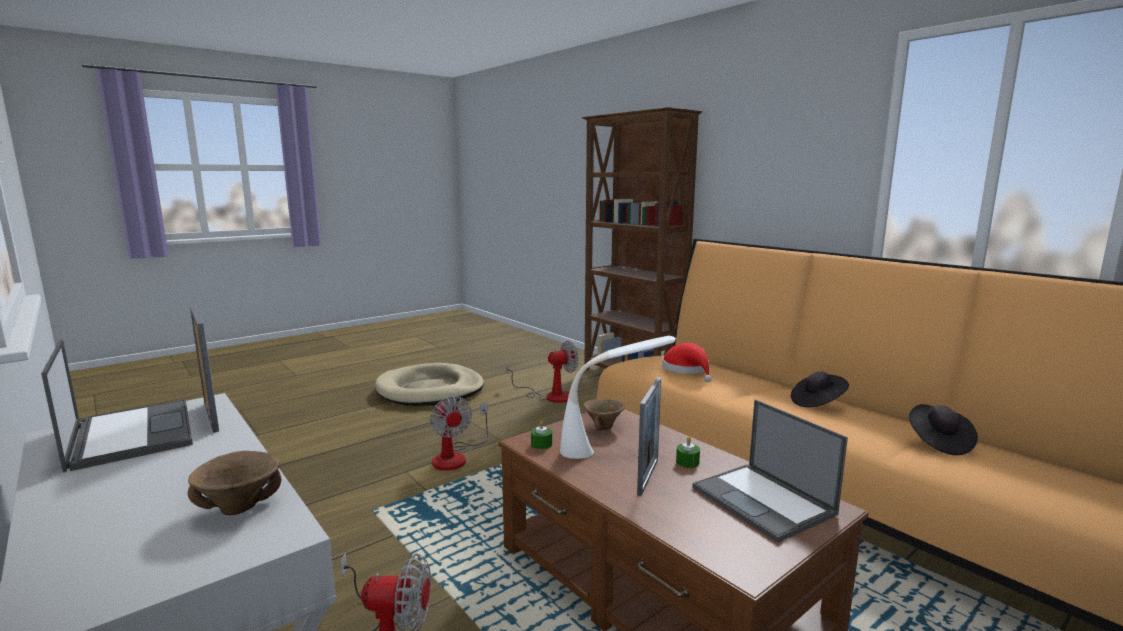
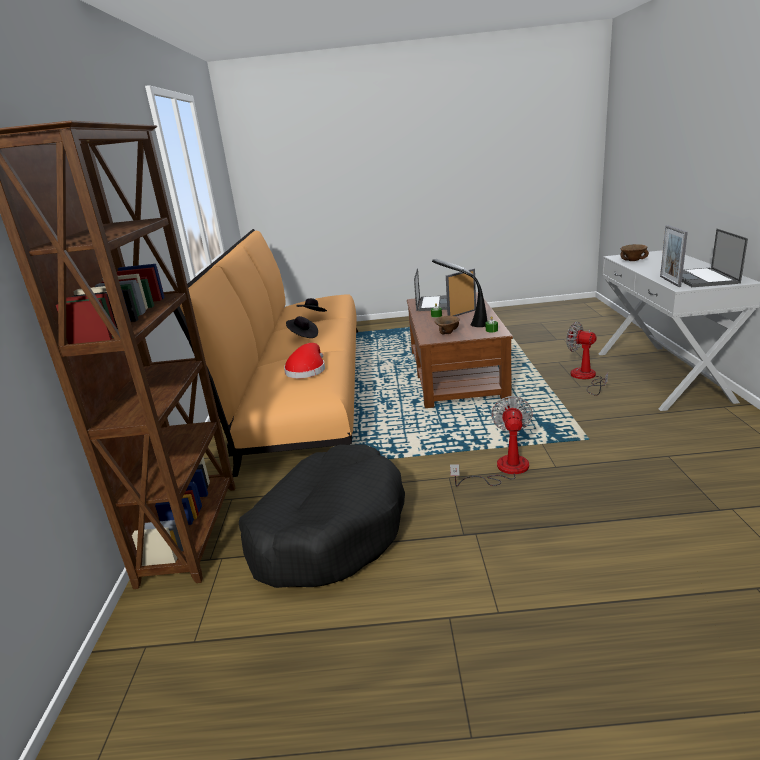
camera: 140 degrees left, 10 degrees up
beige dog bed [375,363,484,406] -> none
fan [506,341,578,403] -> black dog bed [239,444,405,588]
white table lamp [560,336,676,459] -> black table lamp [432,259,488,327]

